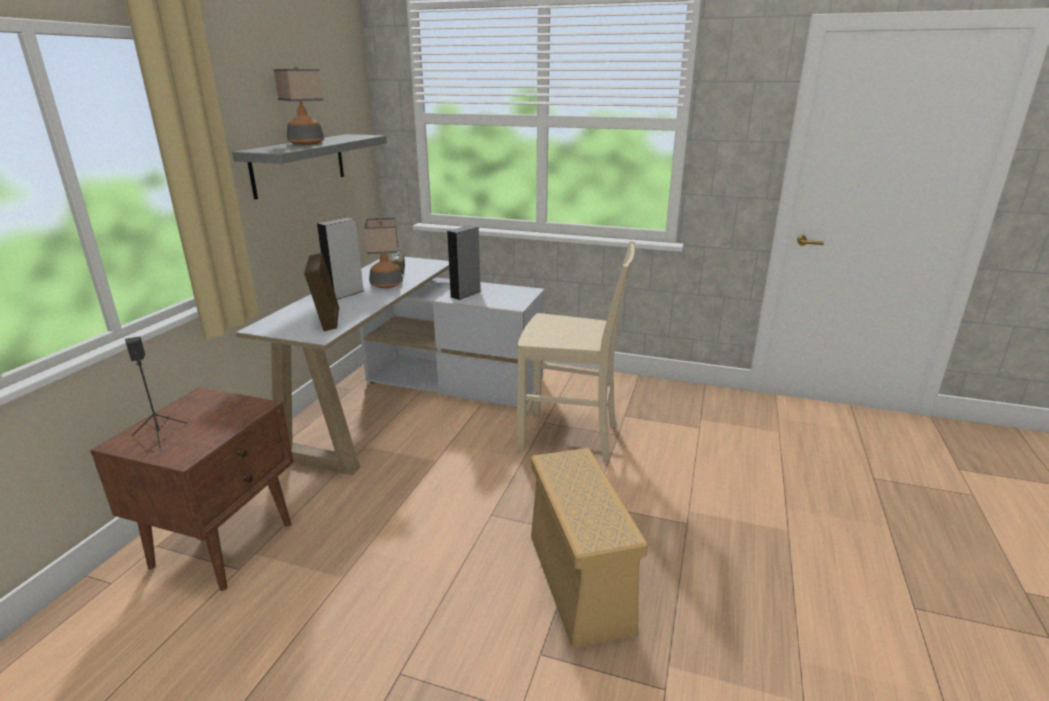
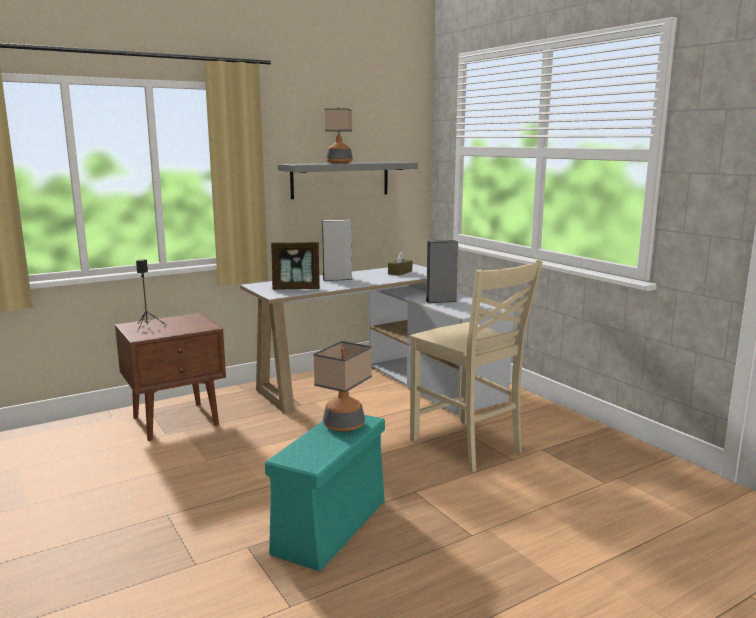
camera: 40 degrees right, 10 degrees down
picture frame [304,253,339,331] -> picture frame turned 60 degrees clockwise [271,242,320,290]
table lamp [364,218,403,288] -> table lamp moved to [313,341,372,432]
beige storage box [531,448,648,649] -> turquoise storage box [265,415,385,571]

